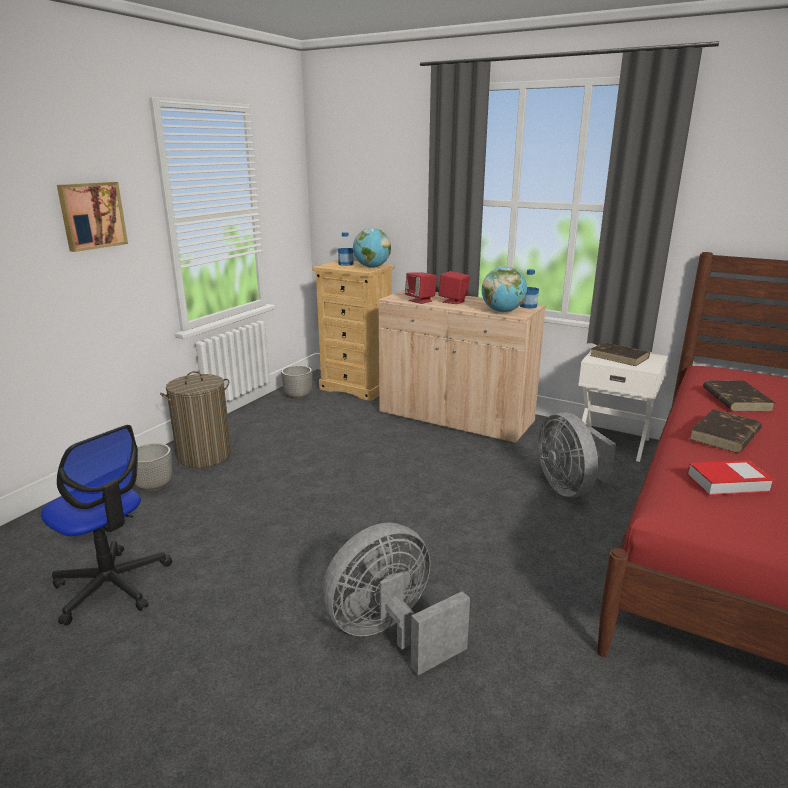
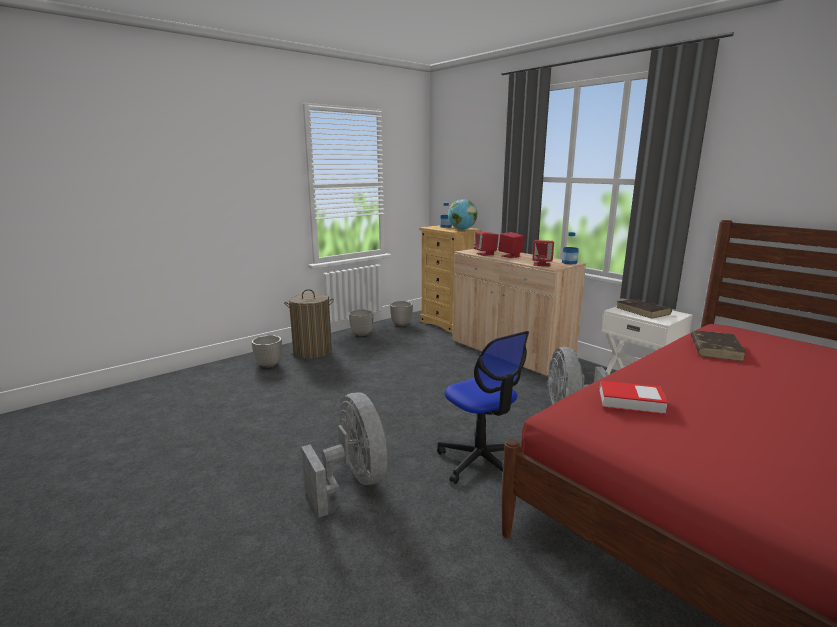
camera: 20 degrees right, 5 degrees down
office chair [41,425,172,626] -> office chair moved to [437,331,529,484]
picture [57,182,128,252] -> none
grey fan [322,522,470,675] -> grey fan turned 75 degrees clockwise [301,392,387,517]
globe [482,266,527,312] -> red speaker [532,240,554,266]
brown book [689,409,762,453] -> none
none -> planter [349,309,373,336]

